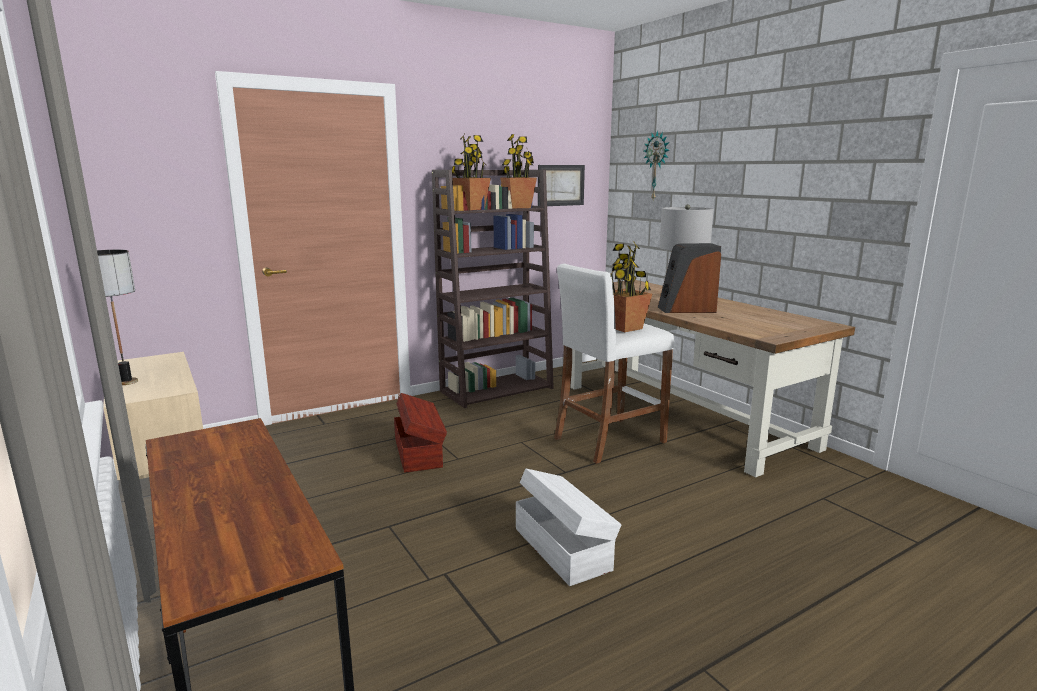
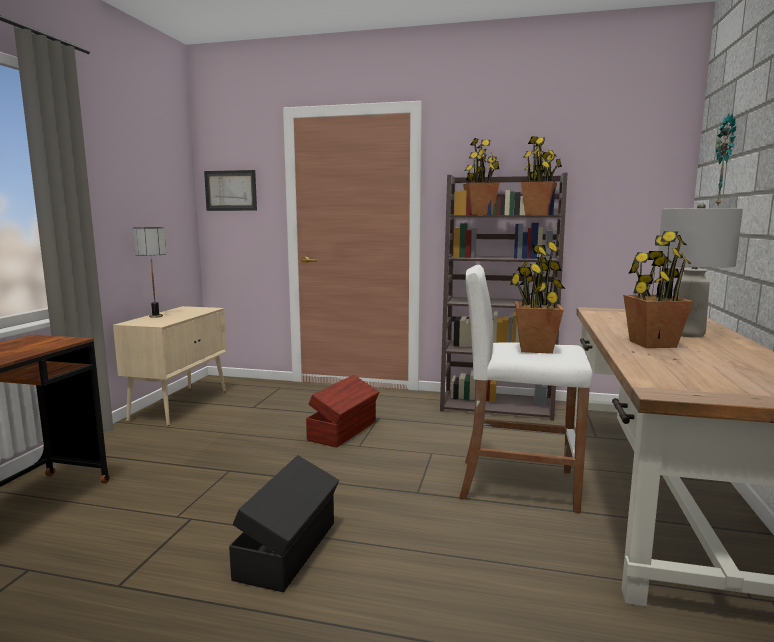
camera: 45 degrees right, 5 degrees down
white storage box [516,469,621,586] -> black storage box [229,455,339,592]
picture [538,165,585,206] -> picture moved to [204,170,257,211]
speaker [658,243,721,313] -> potted plant [623,231,694,348]

